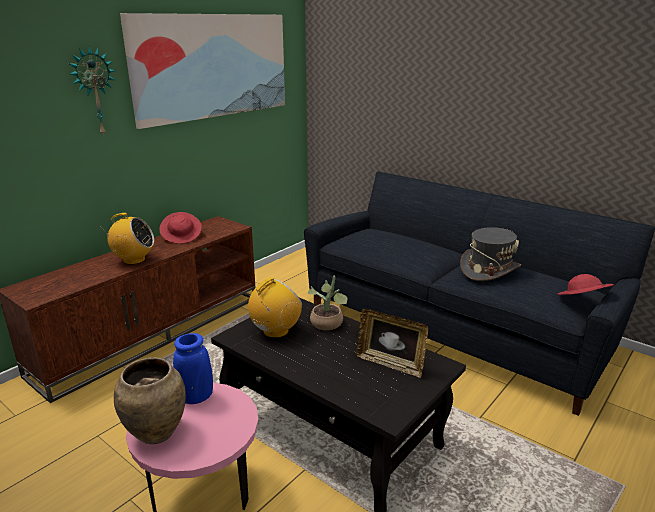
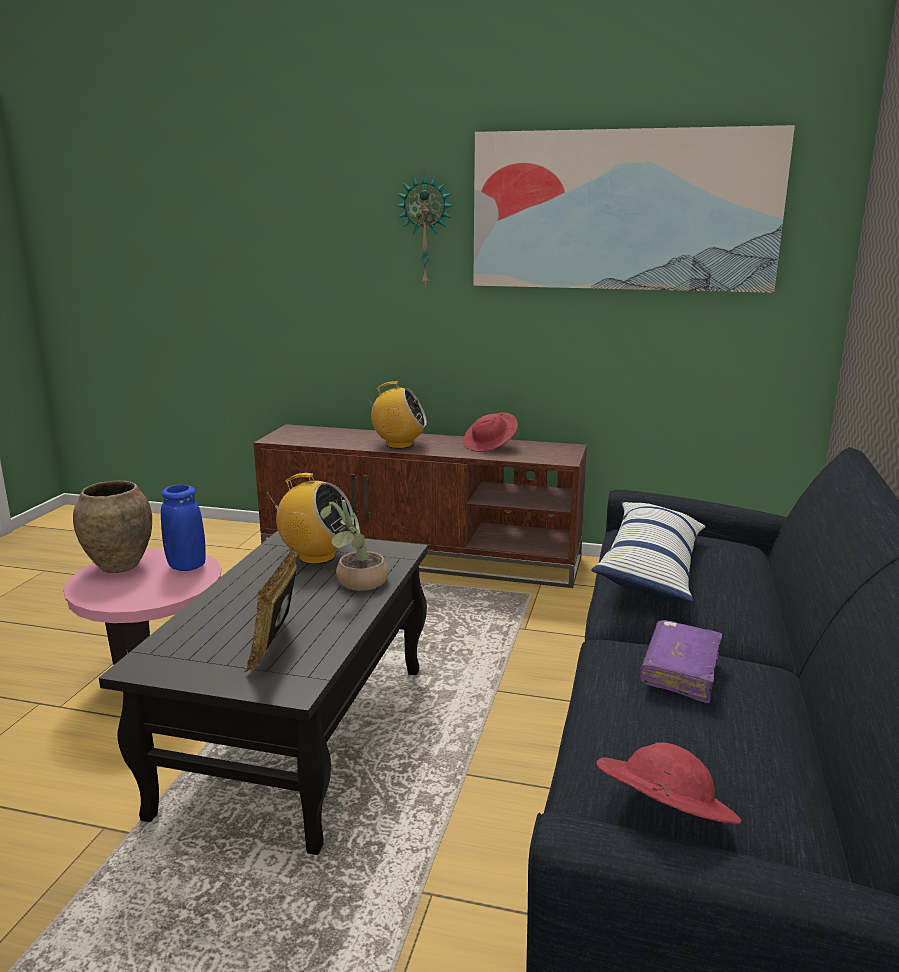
camera: 65 degrees right, 5 degrees down
radio [102,213,154,265] -> radio turned 60 degrees counterclockwise [366,381,427,449]
grey hat [460,227,521,281] -> purple book [640,620,722,703]
none -> pillow [591,502,706,602]

